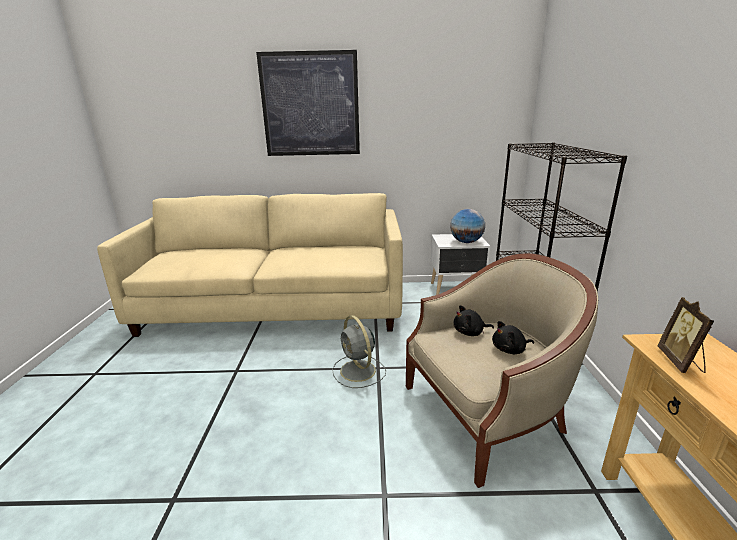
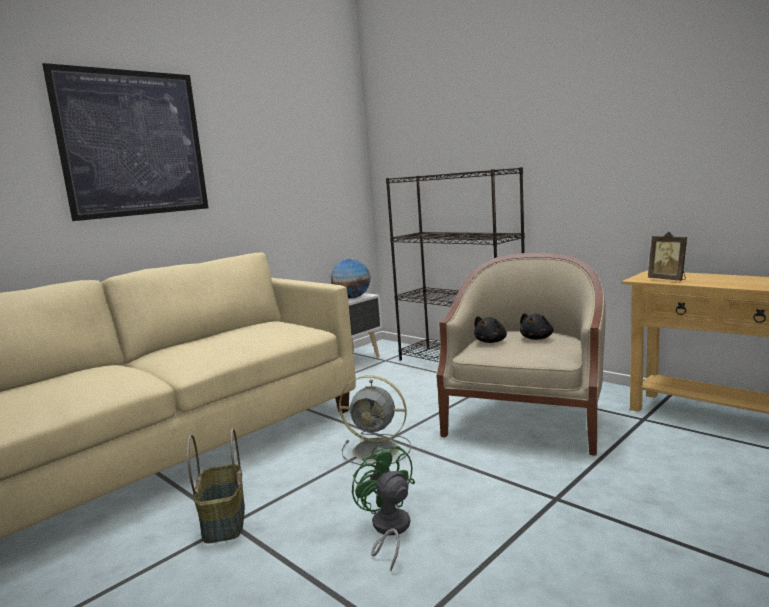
camera: 45 degrees left, 10 degrees down
none -> basket [187,429,245,543]
none -> green fan [352,444,415,571]

